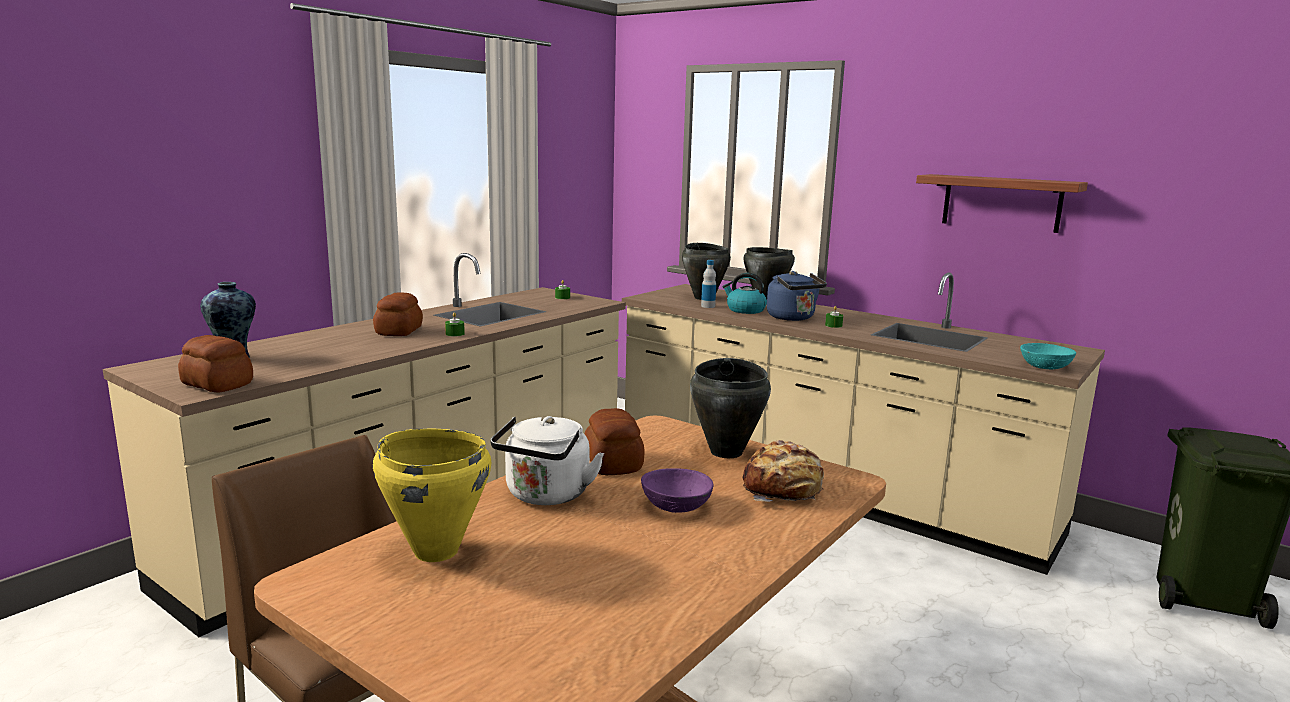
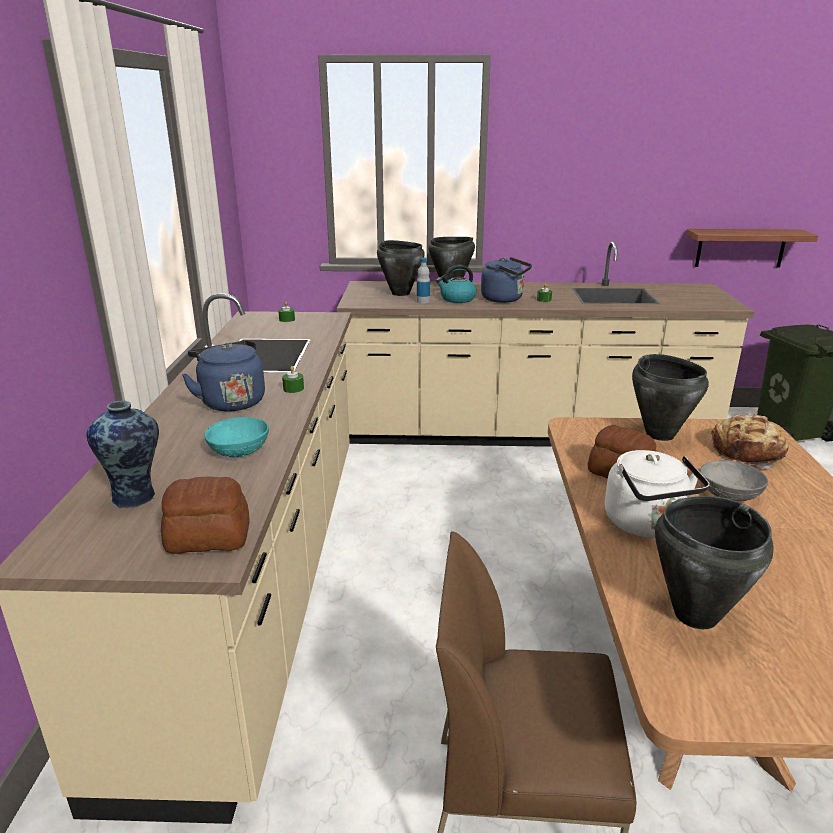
camera: 35 degrees left, 10 degrees up
bread [373,292,423,336] -> blue kettle [182,340,265,411]
yellow cooking pot [373,428,492,562] -> black cooking pot [655,496,774,629]
purple bowl [641,468,713,513] -> grey bowl [700,460,768,501]
shelf [916,174,1088,233] -> shelf moved to [686,229,818,267]
turquoise bowl [1020,343,1076,369] -> turquoise bowl moved to [204,417,269,457]

